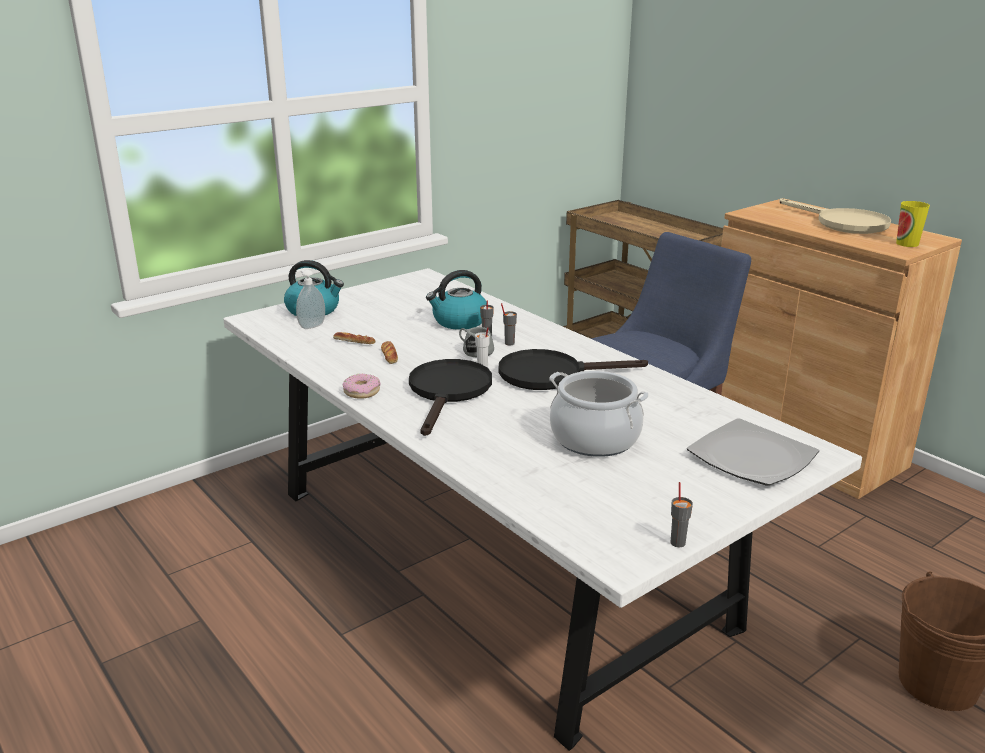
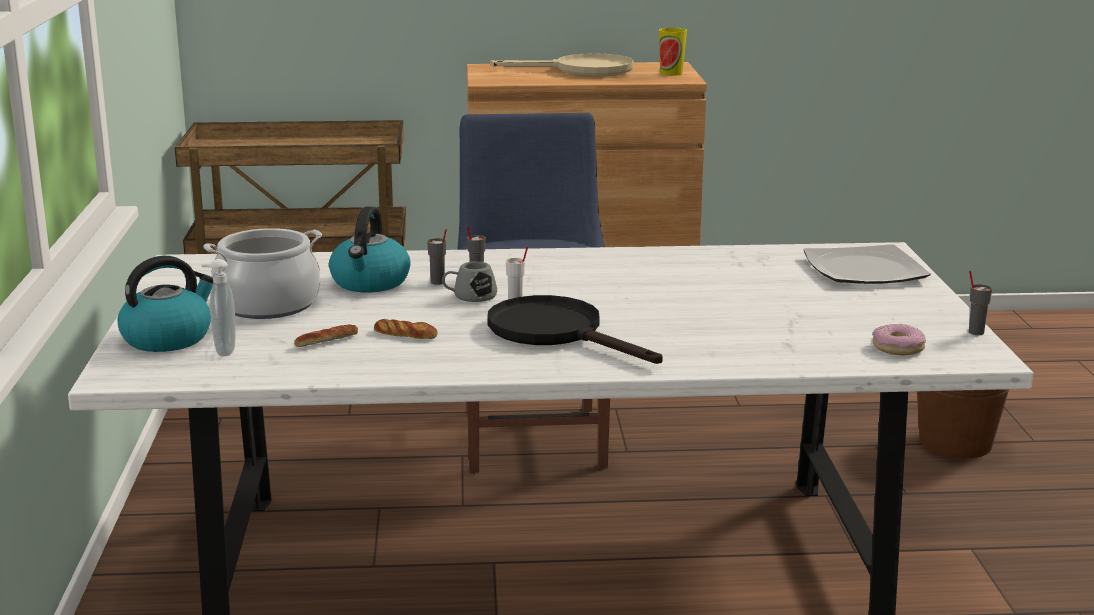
camera: 55 degrees left, 5 degrees down
donut [343,374,380,399] -> donut moved to [872,324,926,355]
black frying pan [499,349,648,390] -> none
cooking pot [549,371,649,457] -> cooking pot moved to [204,228,322,319]

